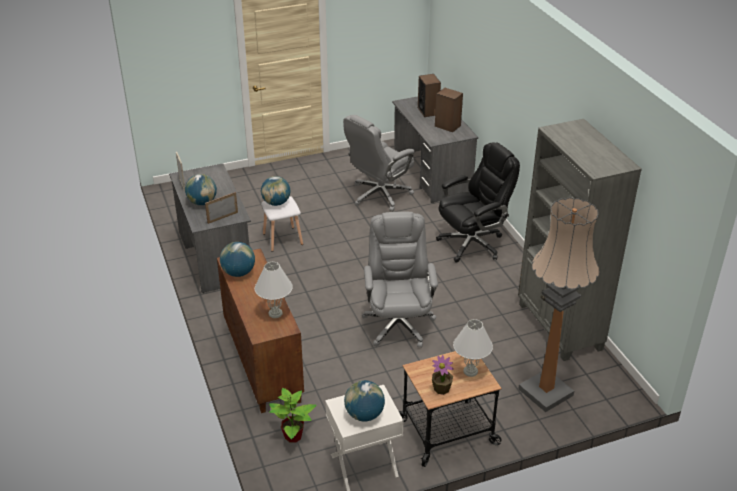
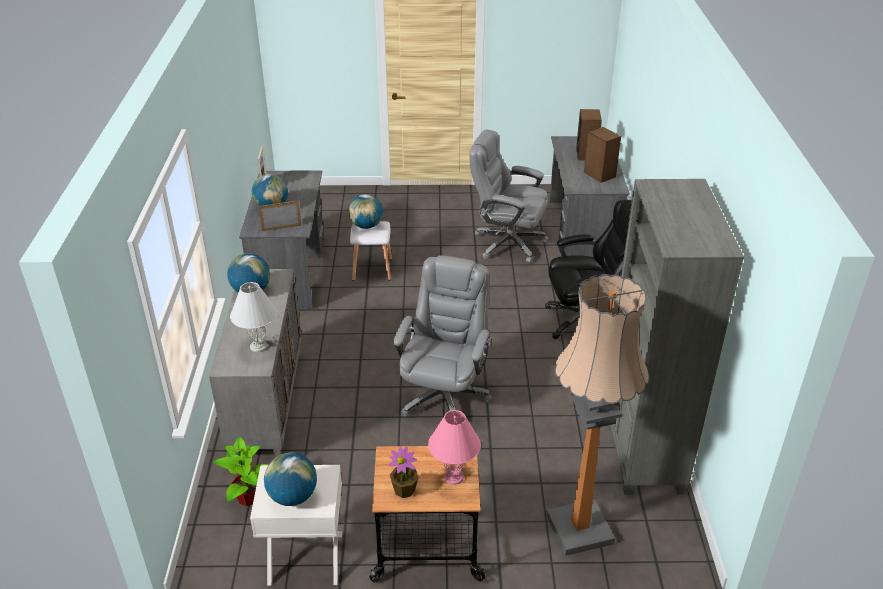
camera: 20 degrees right, 0 degrees up
brown cabinet [217,248,304,413] -> grey cabinet [209,269,302,458]
grey office chair [343,115,415,211] -> grey office chair turned 45 degrees clockwise [469,129,549,263]
white table lamp [453,319,493,377] -> pink table lamp [428,410,481,485]

